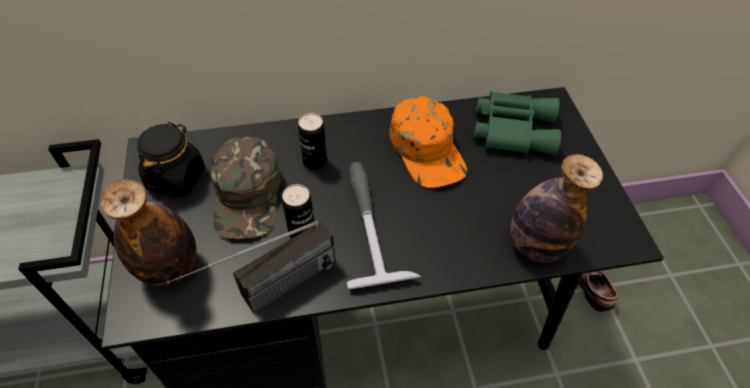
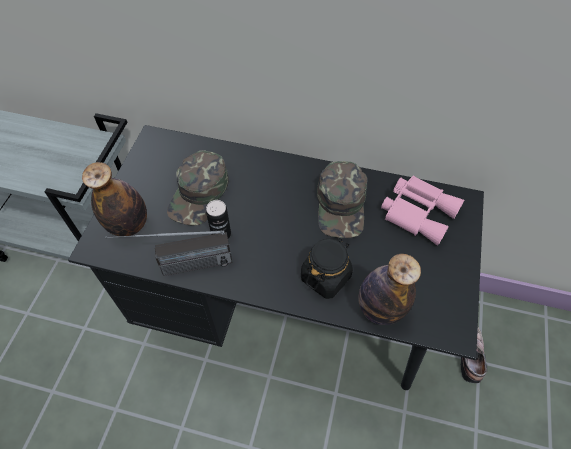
camera: 25 degrees right, 5 degrees up
black jar [137,122,205,198] -> black jar moved to [301,238,353,299]
can [298,113,327,170] -> none
hammer [347,162,421,289] -> none
orange cap [390,96,467,188] -> green cap [317,161,367,238]
green binoculars [474,91,561,156] -> pink binoculars [381,175,464,245]

